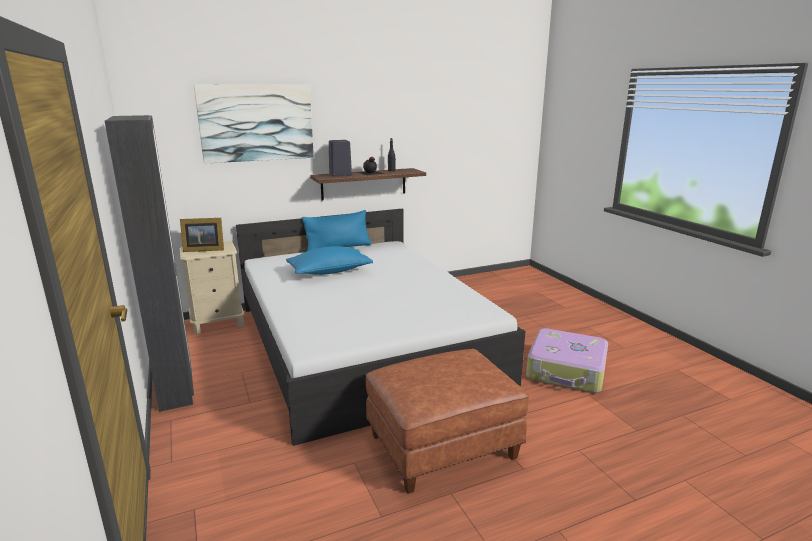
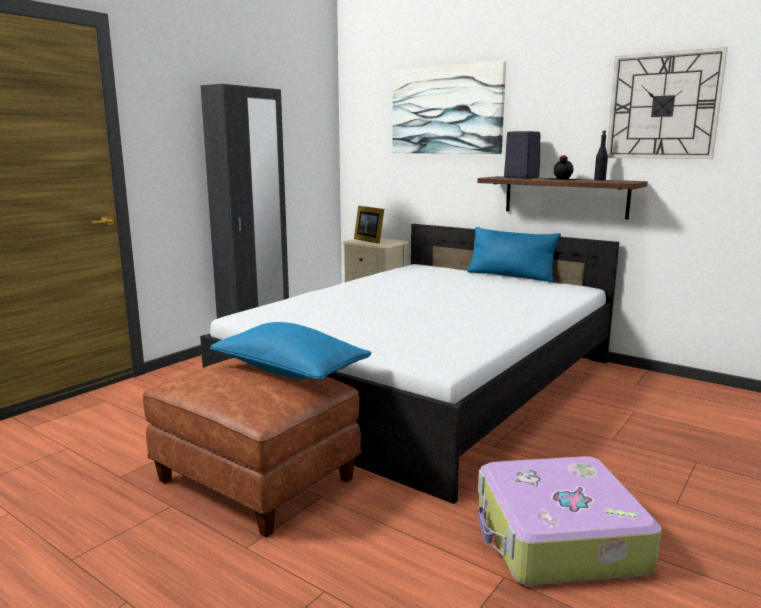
camera: 60 degrees right, 5 degrees down
blue pillow [286,246,373,275] -> blue pillow moved to [210,322,371,381]
none -> wall clock [607,47,728,159]

